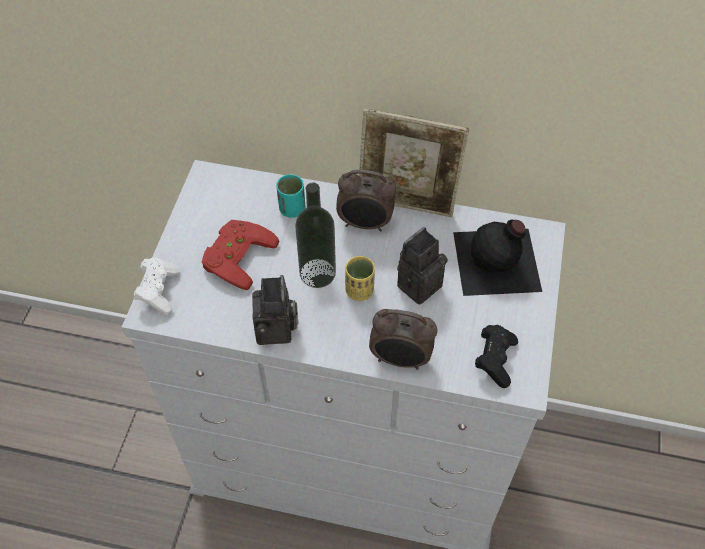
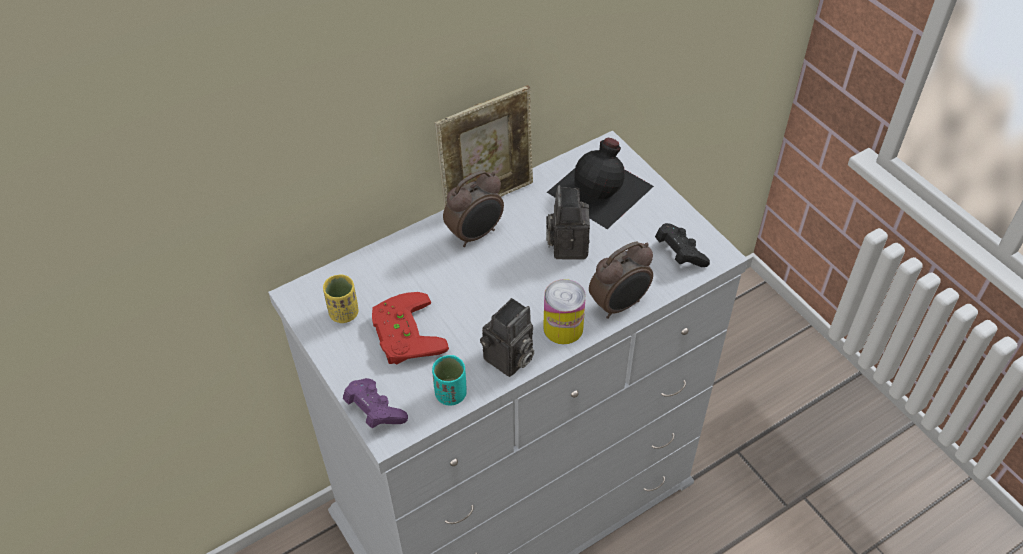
camera: 45 degrees left, 5 degrees down
white game controller [134,258,180,315] -> purple game controller [343,378,408,428]
camera [252,275,298,345] -> camera turned 90 degrees clockwise [480,298,534,377]
turquoise cup [276,174,305,218] -> turquoise cup moved to [432,355,467,406]
bottle [295,182,336,288] -> none
yellow cup [345,256,375,301] -> yellow cup moved to [323,274,359,323]
none -> can [543,279,586,344]

